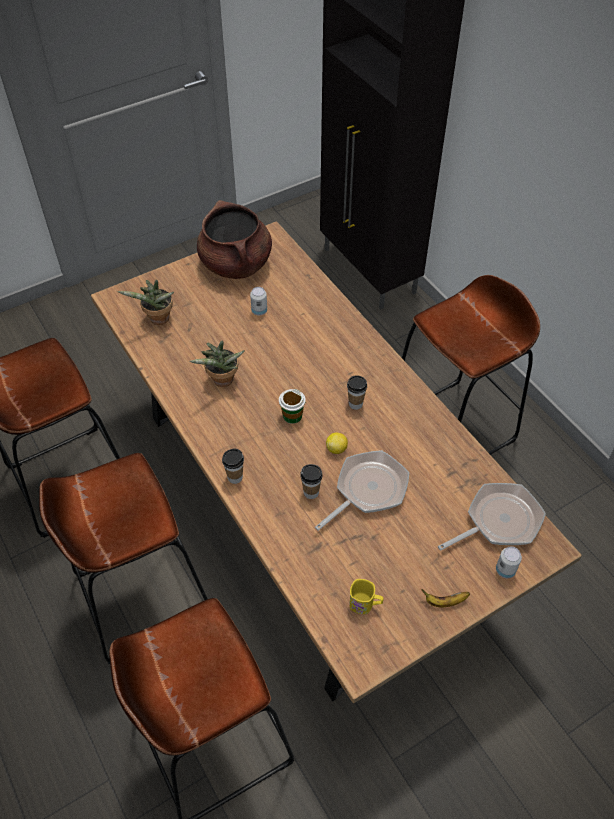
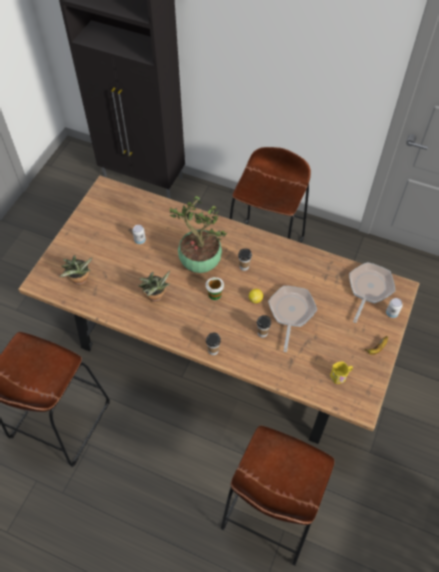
camera: 35 degrees left, 5 degrees up
brown stool [39,453,208,664] -> none
brown cooking pot [197,200,272,279] -> none
none -> potted plant [169,196,228,273]

